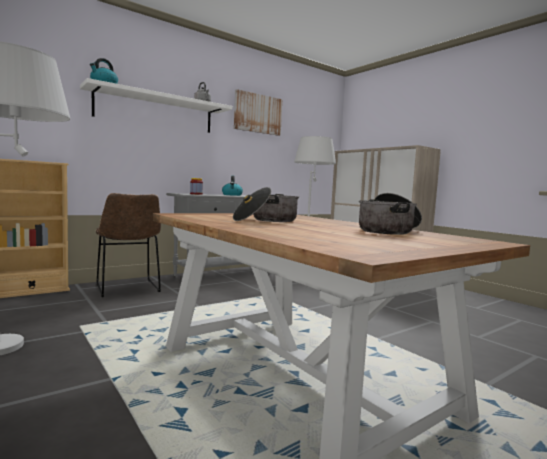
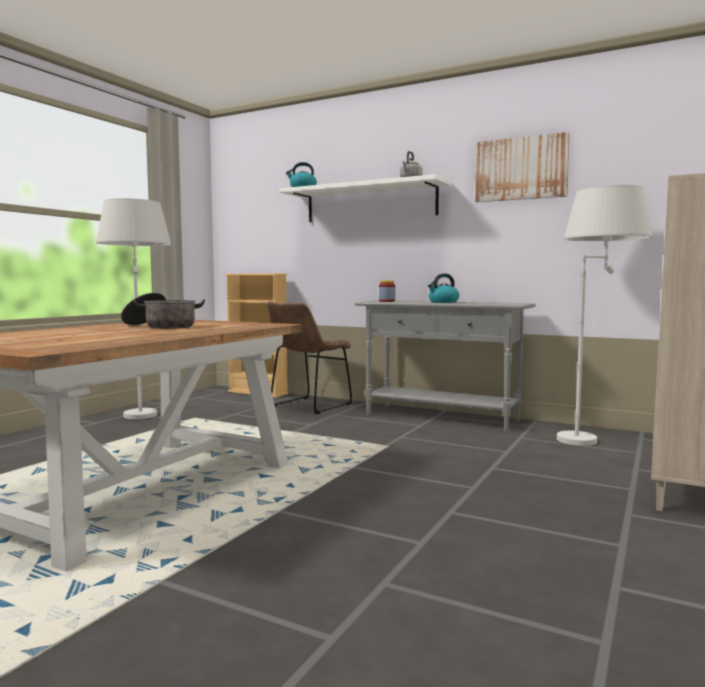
camera: 65 degrees right, 0 degrees up
cooking pot [359,193,422,235] -> none

